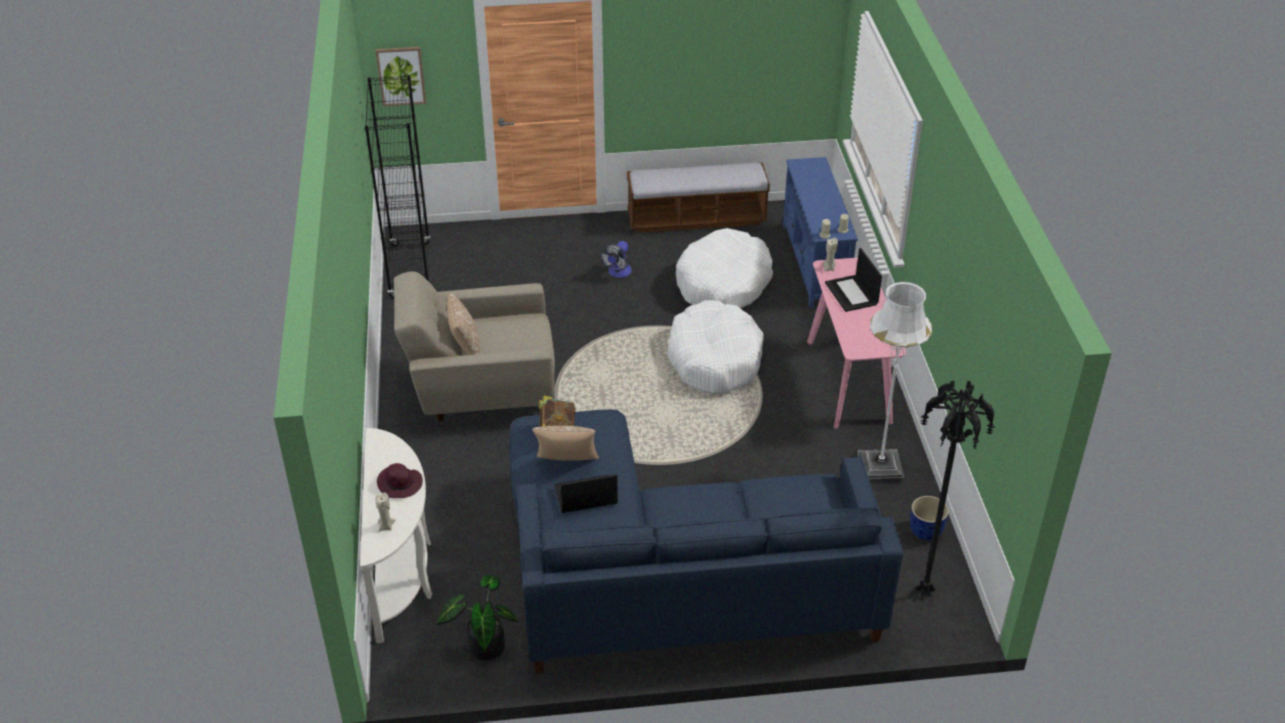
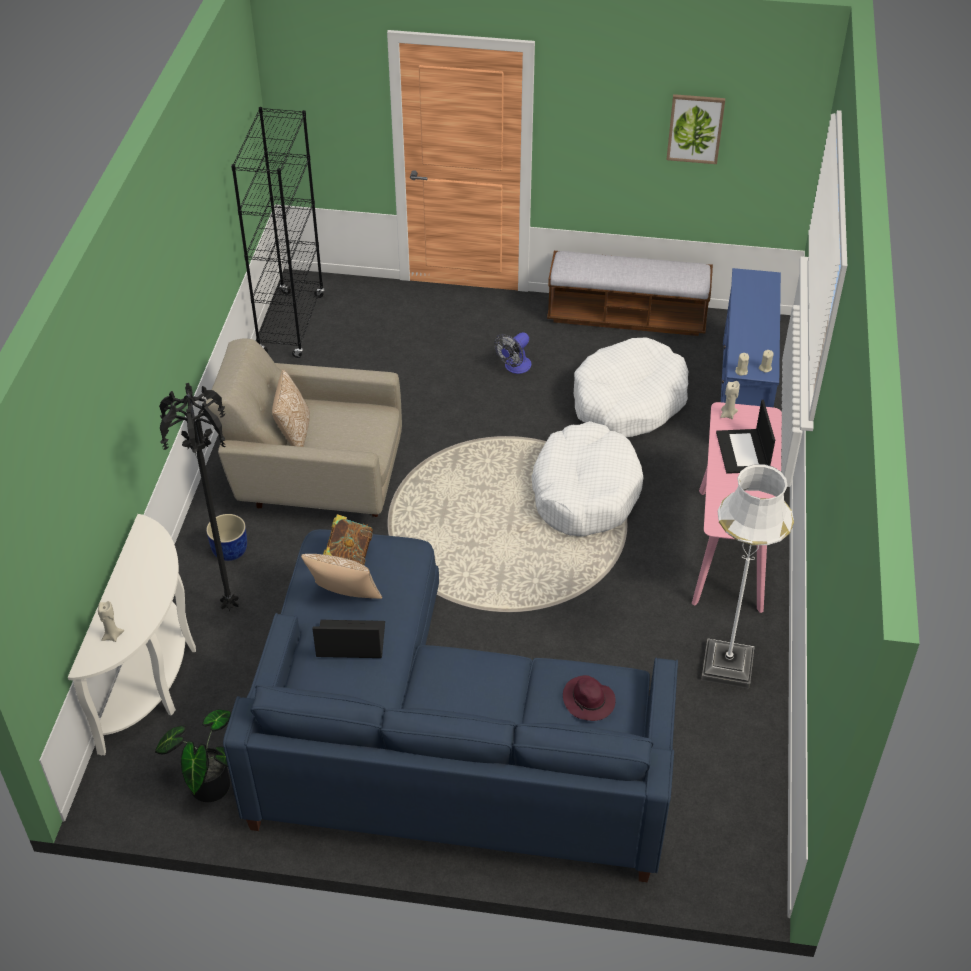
camera: 15 degrees right, 5 degrees up
picture [375,47,426,106] -> picture moved to [667,94,725,164]
purple hat [377,463,423,498] -> purple hat moved to [563,675,616,721]
blue planter [910,496,949,540] -> blue planter moved to [206,514,247,561]
black floor lamp [916,380,995,596] -> black floor lamp moved to [159,383,239,611]

